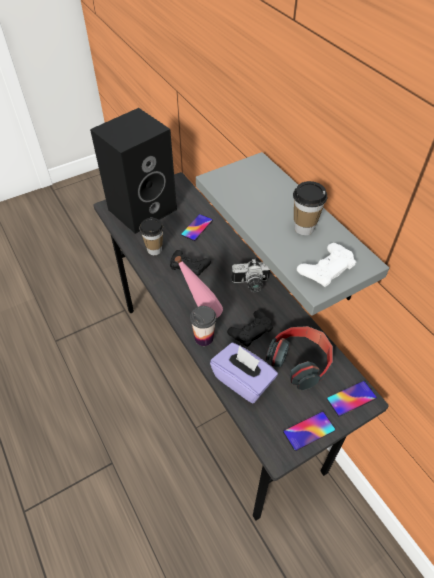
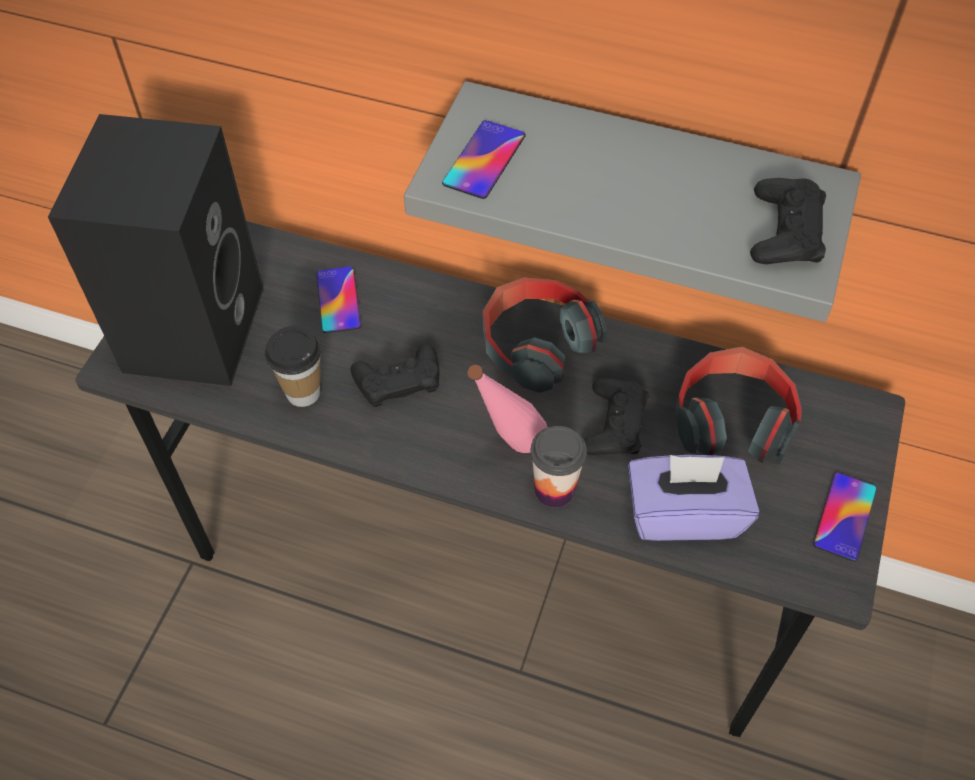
camera: 40 degrees left, 5 degrees up
camera [231,259,270,292] -> headphones [483,278,607,393]
cup [293,181,327,235] -> none
white game controller [297,243,357,287] -> black game controller [750,178,826,264]
phone [327,381,377,416] -> phone moved to [442,120,526,199]

